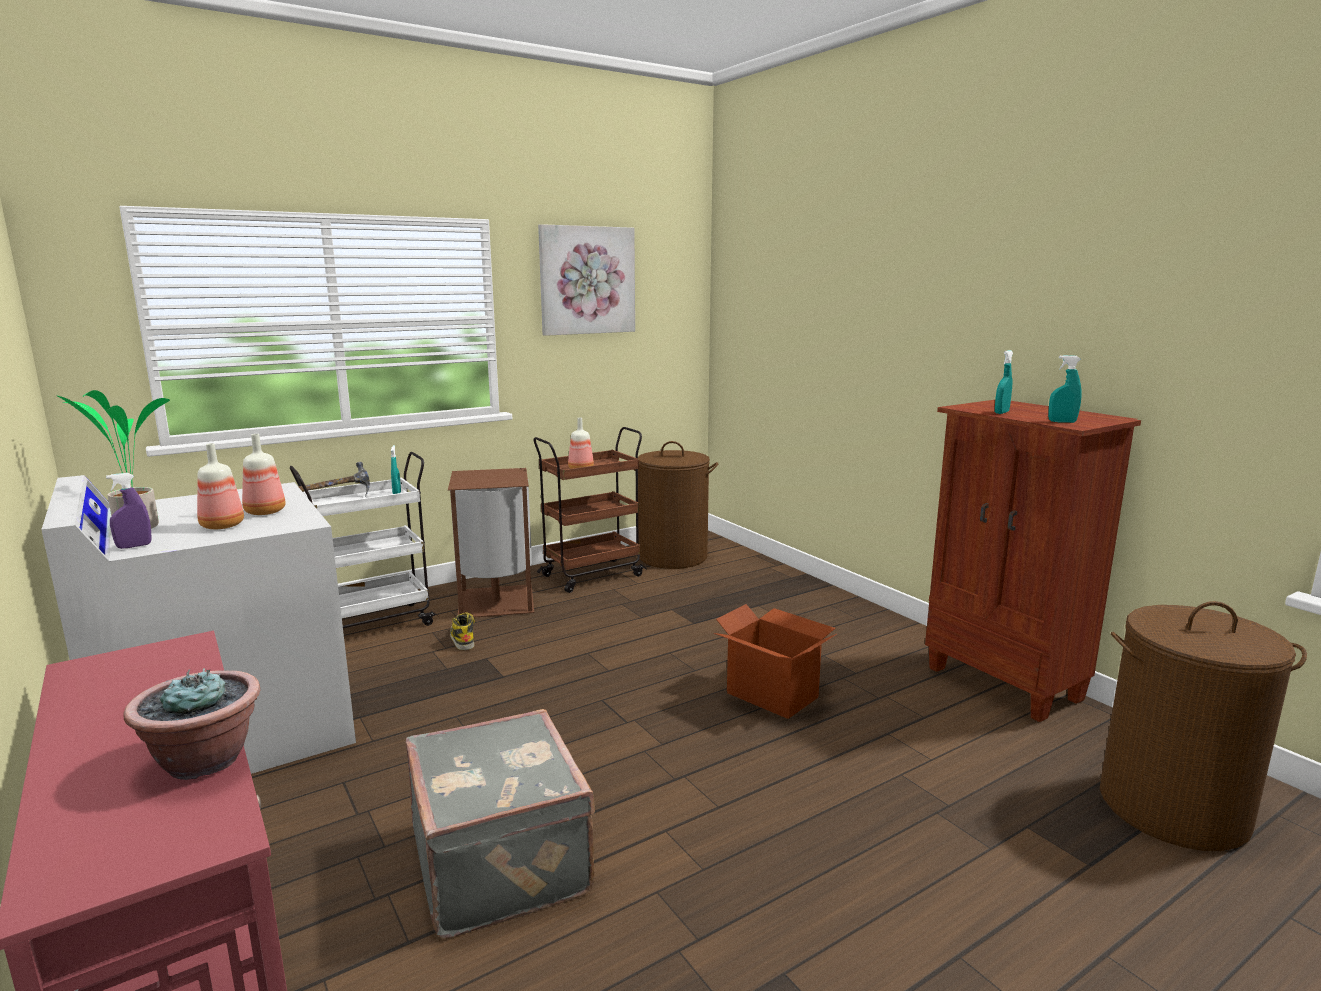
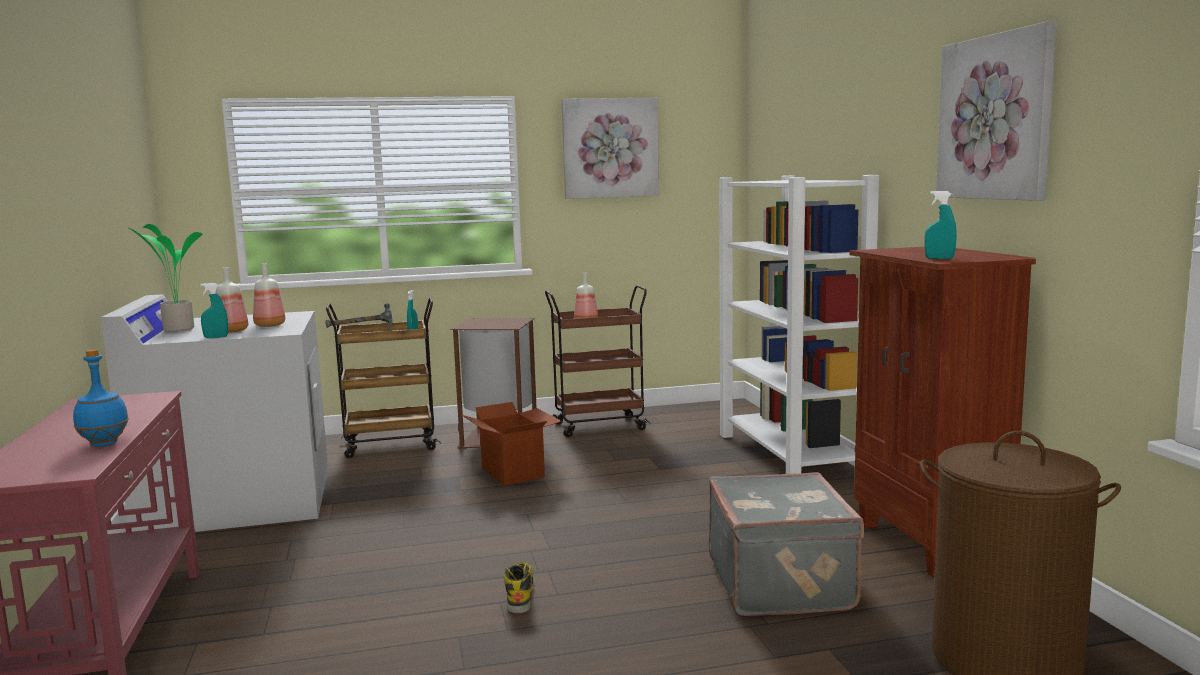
camera: 20 degrees right, 5 degrees down
purple spray bottle [106,473,152,549] -> none
potted plant [123,668,260,780] -> blue bottle [73,349,129,447]
white cart [290,452,438,628] -> brown cart [326,297,441,458]
grey suitcase [405,709,595,939] -> grey suitcase moved to [709,472,864,616]
boot [450,613,475,650] -> boot moved to [504,562,535,613]
brown laundry basket [634,441,718,569] -> none
cardboard box [714,604,837,719] -> cardboard box moved to [462,402,562,485]
turquoise spray bottle [995,350,1013,414] -> turquoise spray bottle moved to [200,283,228,338]
none -> white bookcase [719,175,879,474]
none -> picture [936,21,1057,201]

